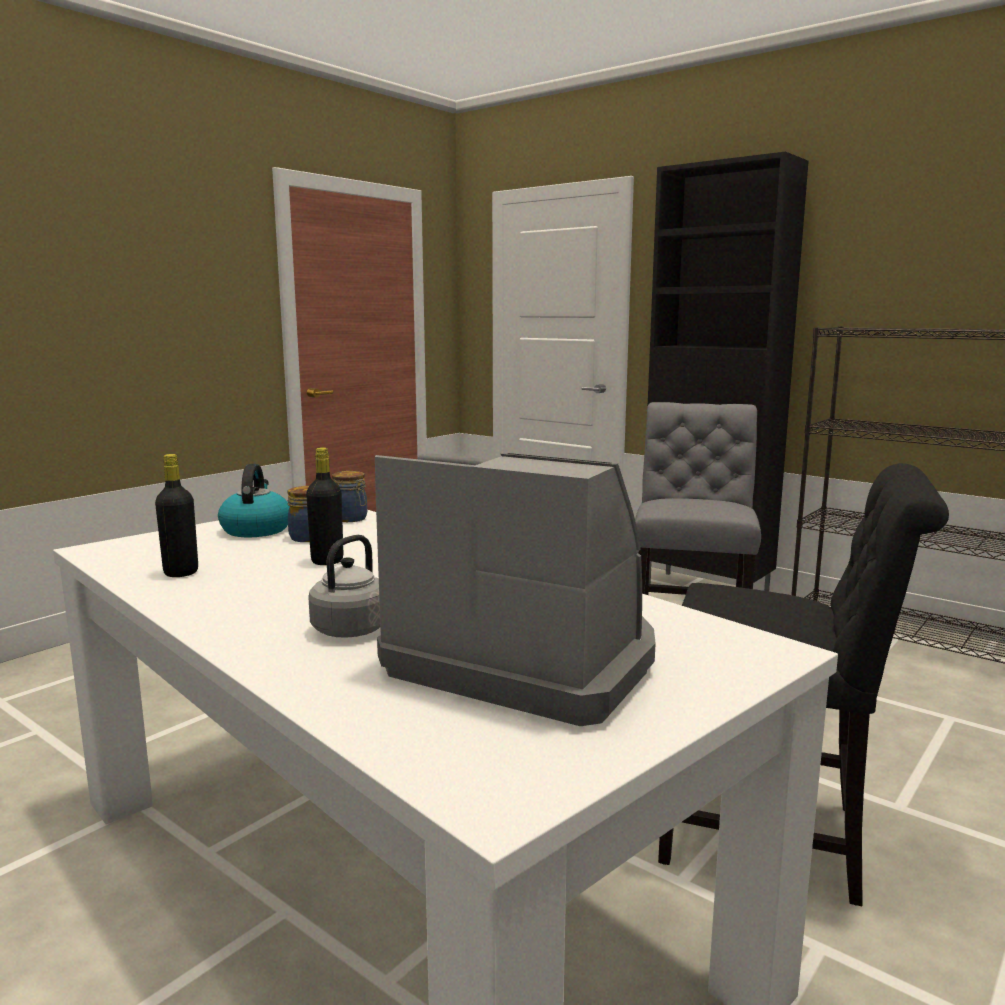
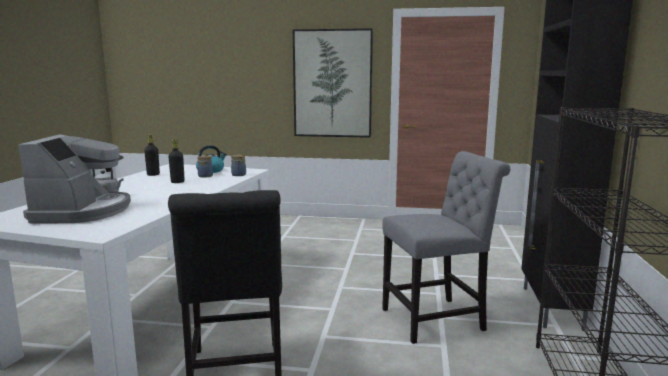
camera: 60 degrees right, 0 degrees up
none -> picture [293,28,373,138]

